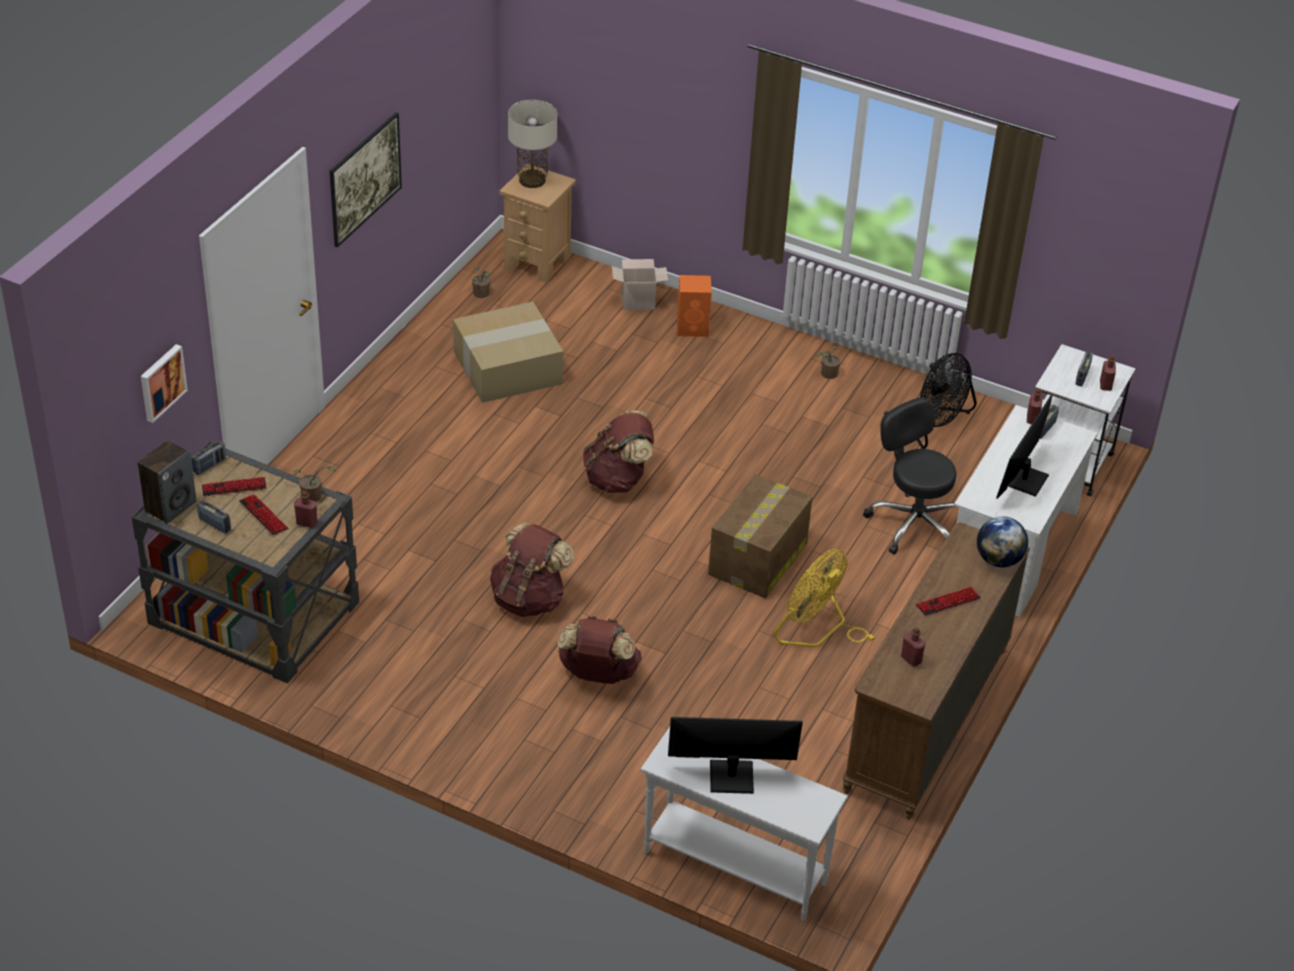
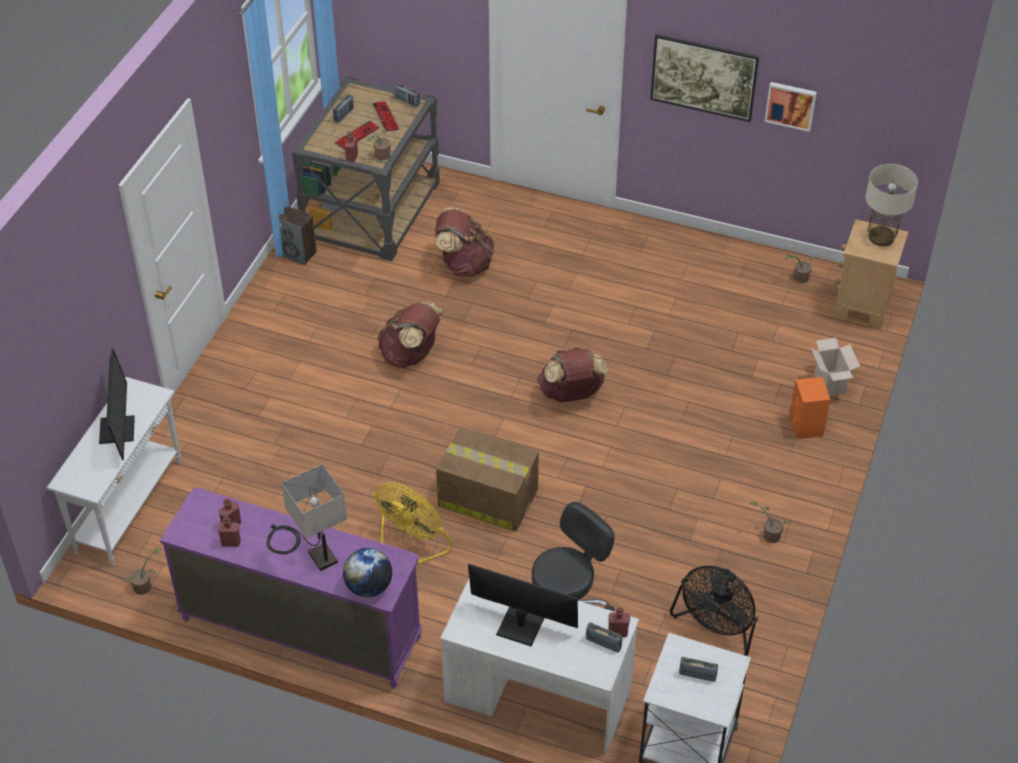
camera: 85 degrees right, 5 degrees up
speaker [138,440,196,524] -> speaker moved to [279,207,317,265]
picture [141,344,188,423] -> picture moved to [765,82,817,132]
cardboard box [453,302,563,403] -> none
brown backpack [558,616,642,684] -> brown backpack moved to [435,207,494,277]
brown dresser [843,523,1030,819] -> purple dresser [160,488,422,688]
keyboard [916,587,981,616] -> table lamp [267,464,347,571]
red bottle [1100,355,1116,391] -> red bottle moved to [217,516,241,547]
none -> potted plant [126,548,162,595]

